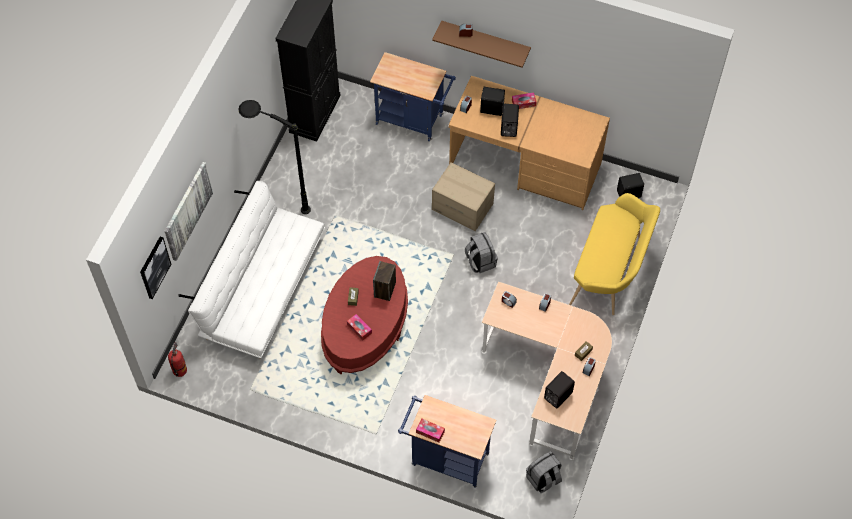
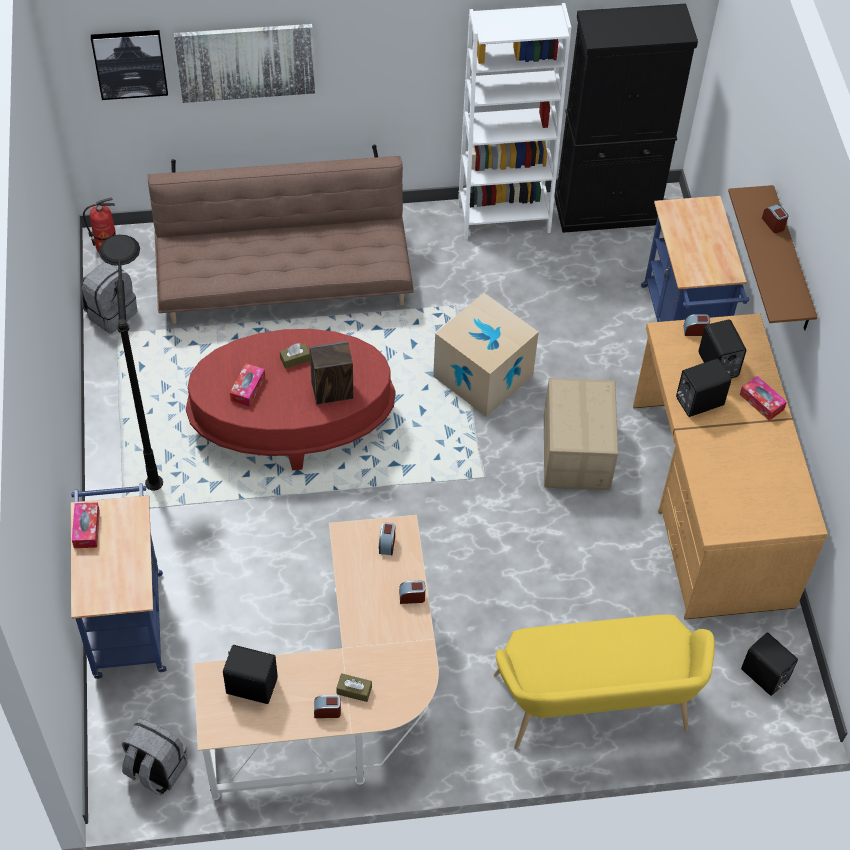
camera: 60 degrees right, 5 degrees down
white sofa [178,181,325,359] -> brown sofa [147,145,414,324]
black floor lamp [238,100,311,214] -> black floor lamp moved to [99,235,163,491]
grey backpack [465,232,498,273] -> grey backpack moved to [81,262,138,334]
none -> cardboard box [433,293,539,417]
none -> white bookcase [458,3,571,240]

